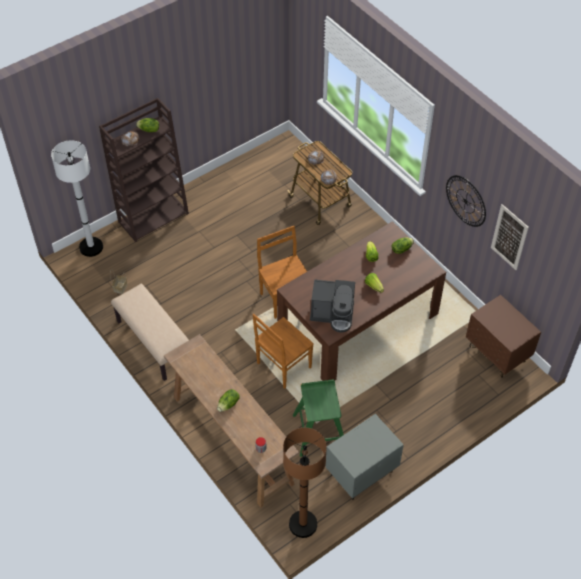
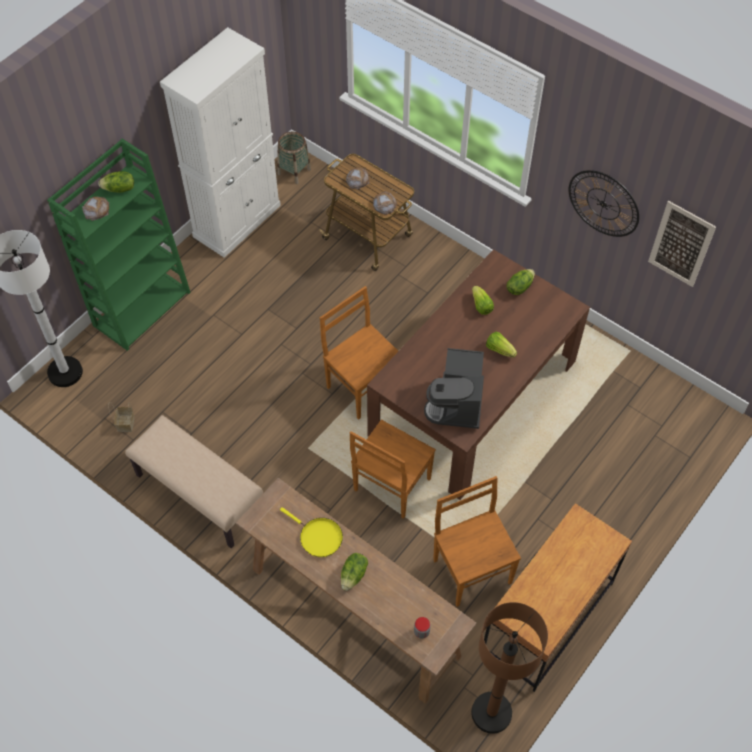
camera: 15 degrees left, 5 degrees up
brown bookcase [99,98,189,242] -> green bookcase [47,139,191,351]
green stool [293,379,344,457] -> brown chair [433,476,521,607]
coffee machine [310,279,355,333] -> coffee machine turned 105 degrees clockwise [424,348,484,429]
grey nightstand [326,414,404,500] -> brown desk [484,503,632,692]
brown nightstand [466,295,541,378] -> none
none -> white cabinet [160,27,281,258]
none -> basket [277,132,311,184]
none -> yellow frying pan [280,507,343,557]

